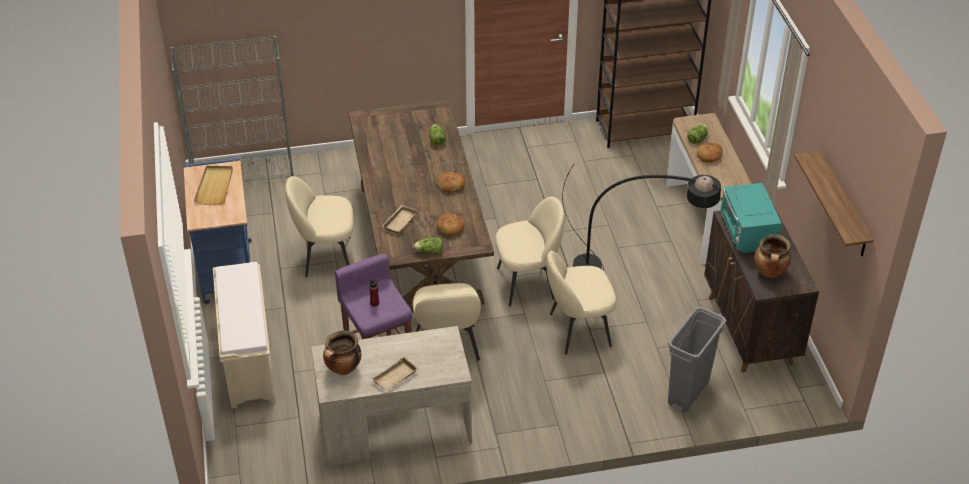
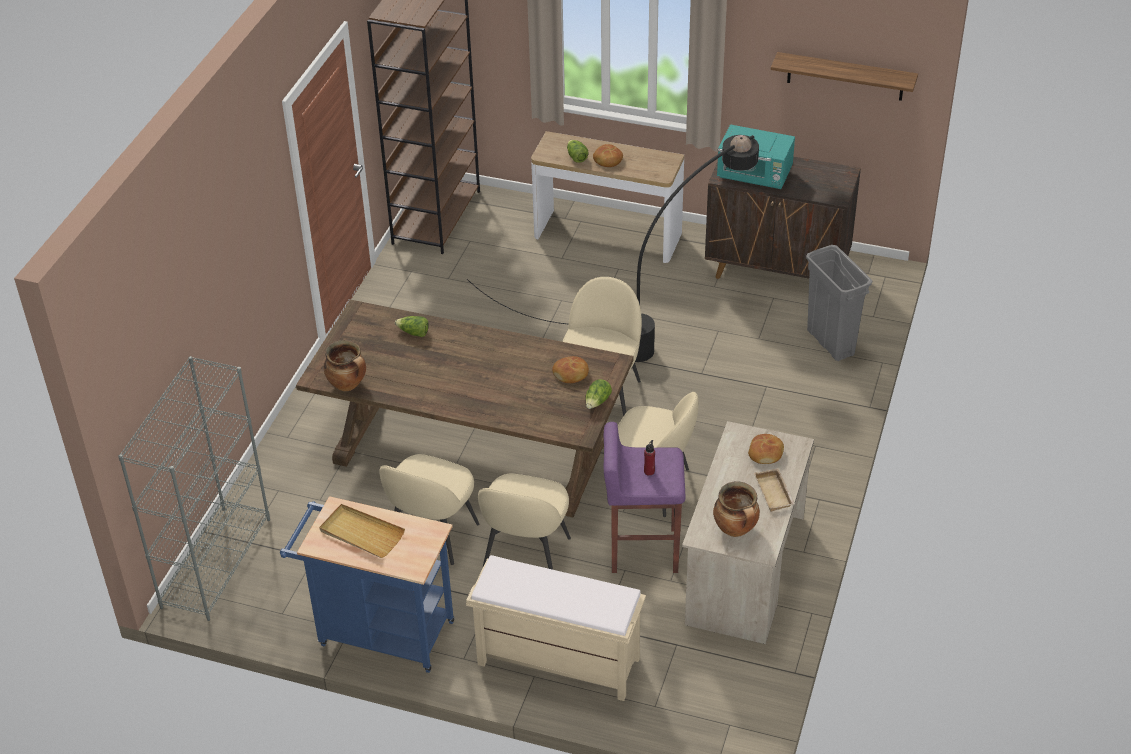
camera: 60 degrees left, 0 degrees up
beige tray [382,205,418,234] -> none
bread [437,172,465,192] -> bread moved to [748,434,784,464]
beige chair [546,251,617,355] -> beige chair moved to [478,474,571,570]
cooking pot [754,234,791,278] -> cooking pot moved to [324,340,366,391]

